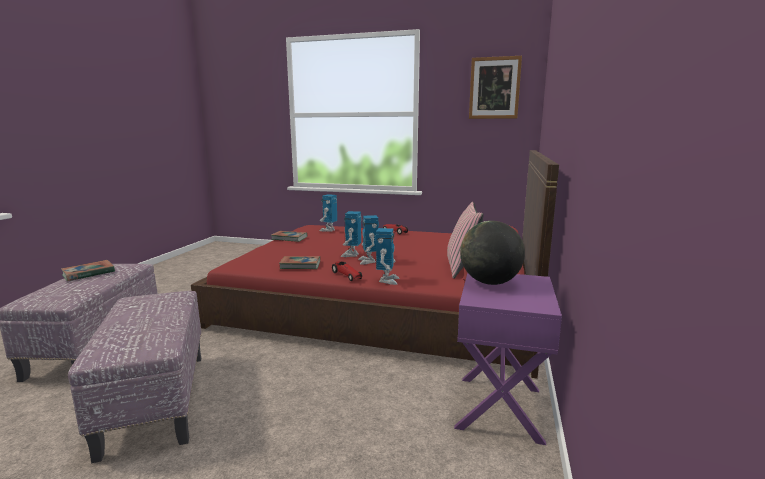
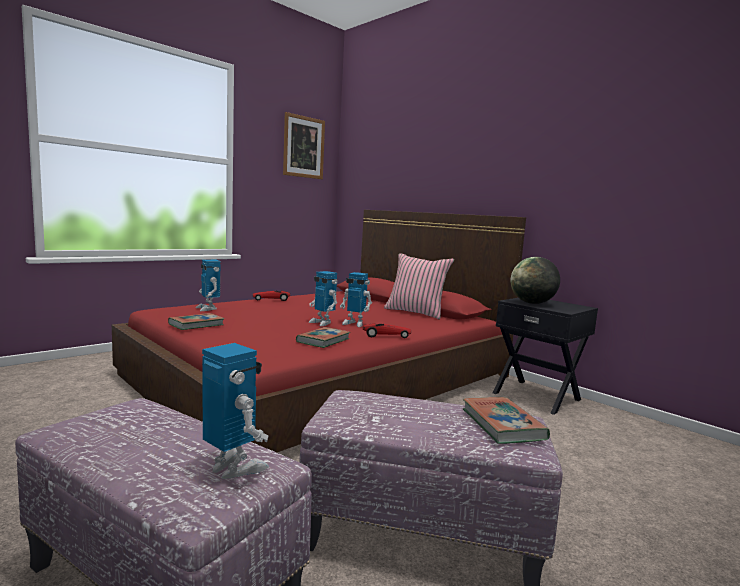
camera: 60 degrees left, 5 degrees down
book [61,260,115,281] -> book moved to [463,397,550,444]
toy robot [376,228,399,285] -> toy robot moved to [202,343,269,479]
purple nightstand [454,273,562,445] -> black nightstand [493,298,598,415]

